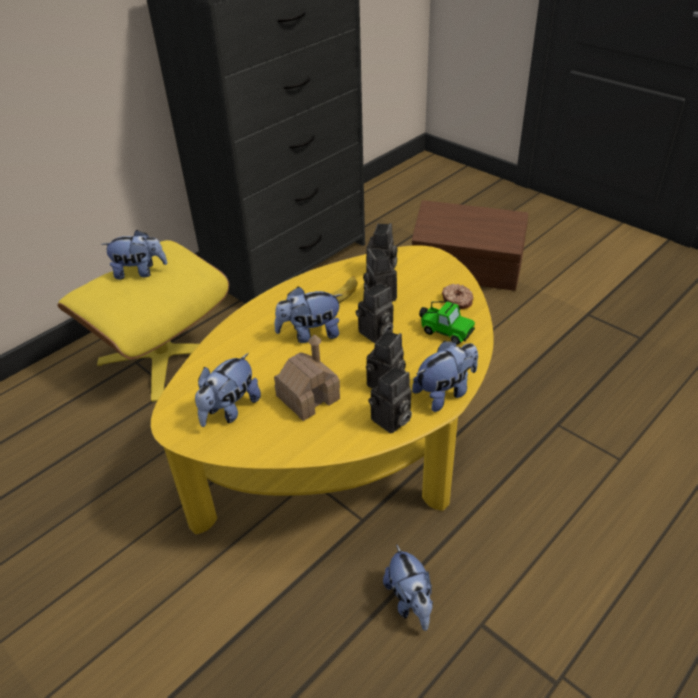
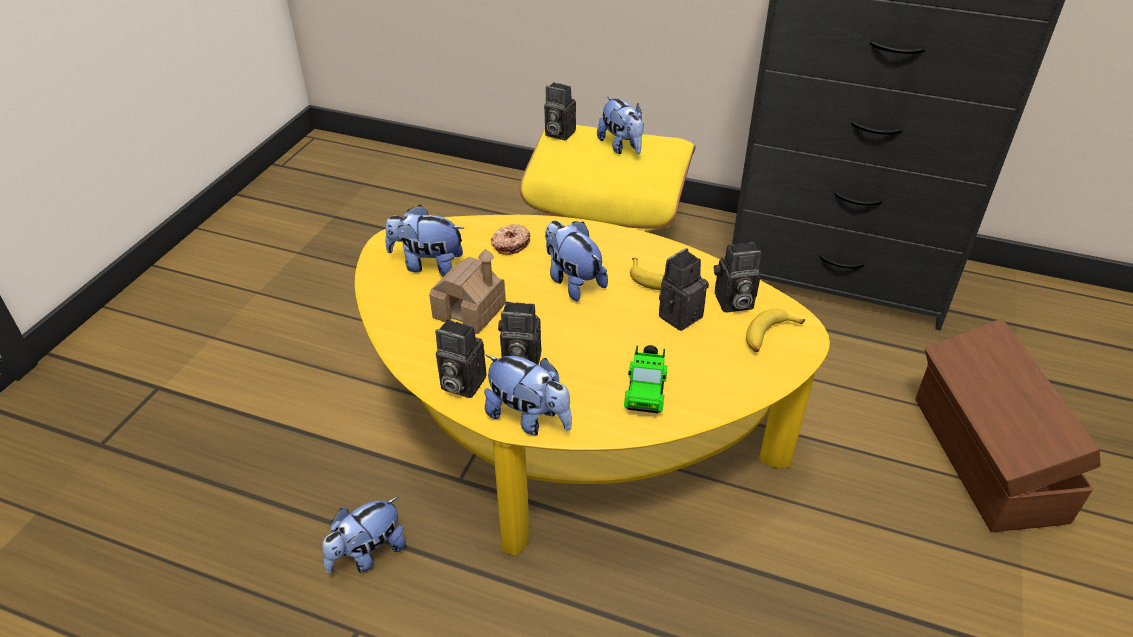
camera: 65 degrees right, 0 degrees up
camera [356,283,393,343] -> camera moved to [544,82,576,140]
donut [442,284,473,309] -> donut moved to [491,224,531,255]
none -> banana [746,308,805,352]

